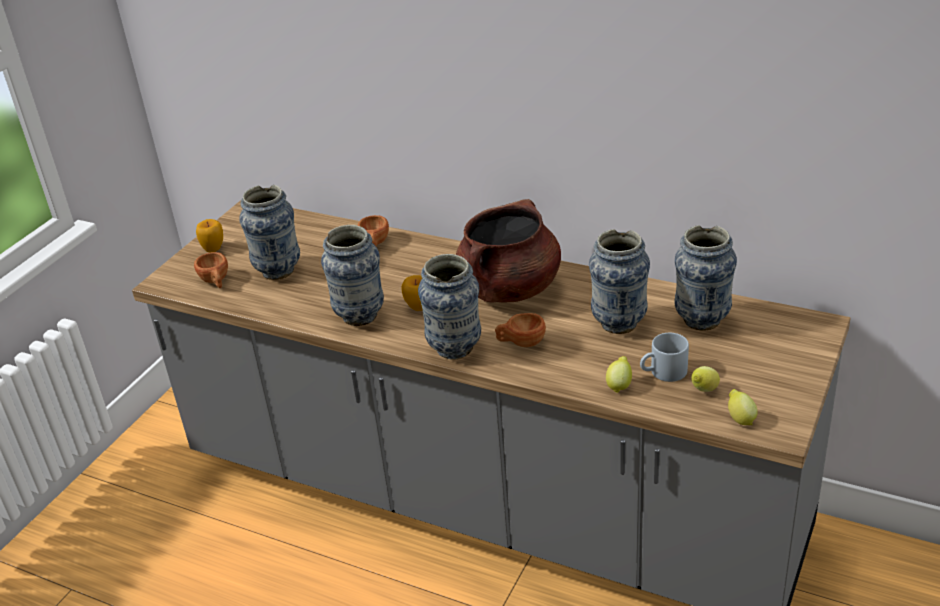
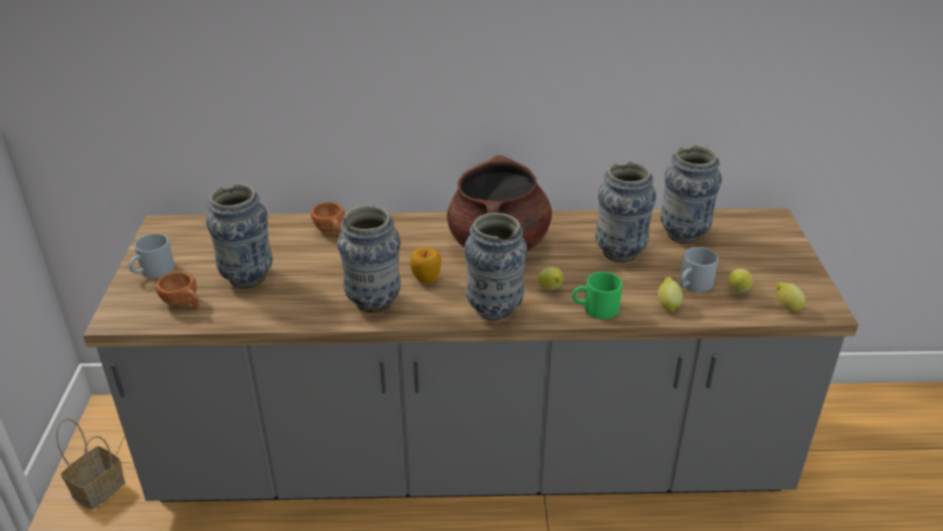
camera: 30 degrees left, 0 degrees up
apple [196,219,223,252] -> grey mug [129,233,175,278]
brown cup [495,313,546,347] -> lemon [538,267,563,291]
none -> basket [56,419,125,509]
none -> green mug [572,272,622,319]

